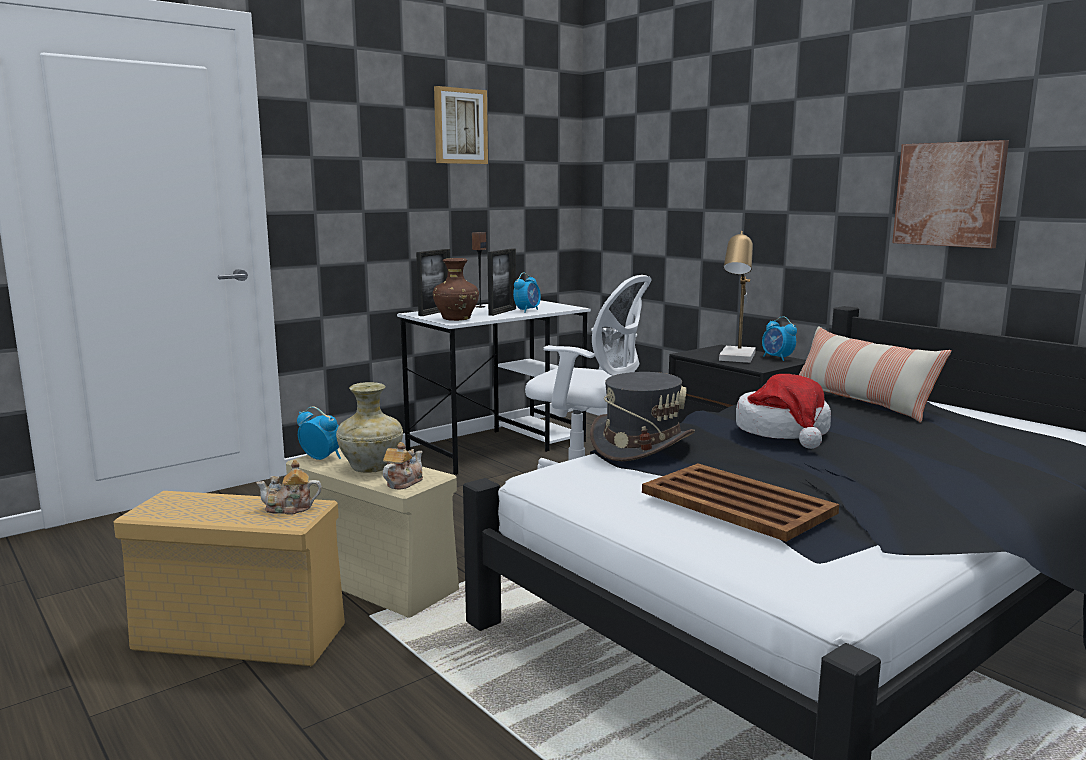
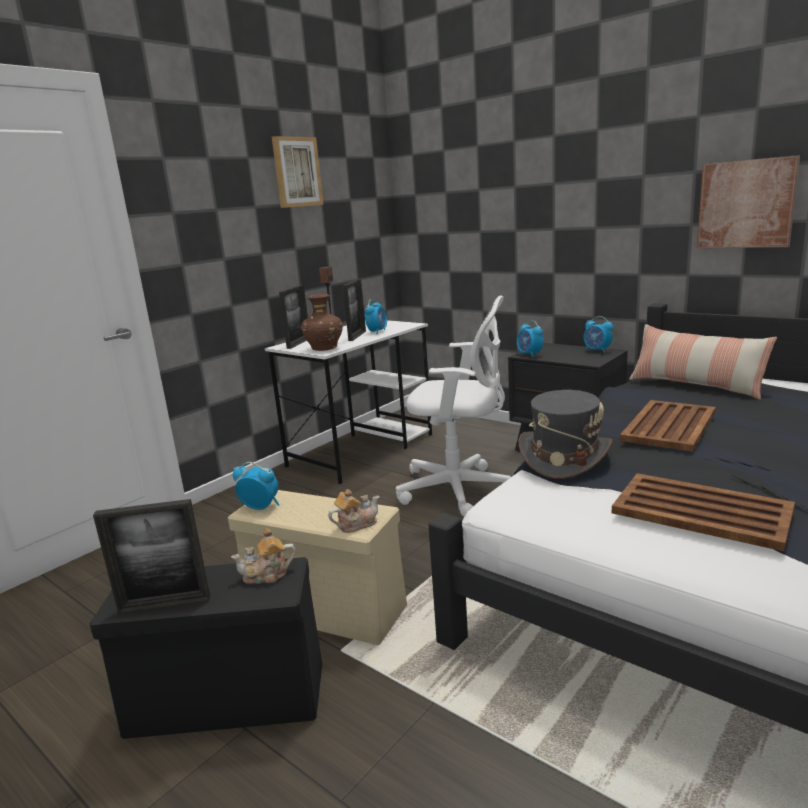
camera: 10 degrees left, 5 degrees up
beige storage box [113,491,345,666] -> black storage box [89,557,322,739]
beige vase [336,382,403,473] -> none
teapot [383,442,423,490] -> teapot turned 45 degrees clockwise [328,489,380,533]
table lamp [719,231,756,363] -> none
hat [736,374,831,449] -> brown tray [620,400,716,452]
none -> picture frame [93,499,210,614]
none -> alarm clock [517,320,543,357]

